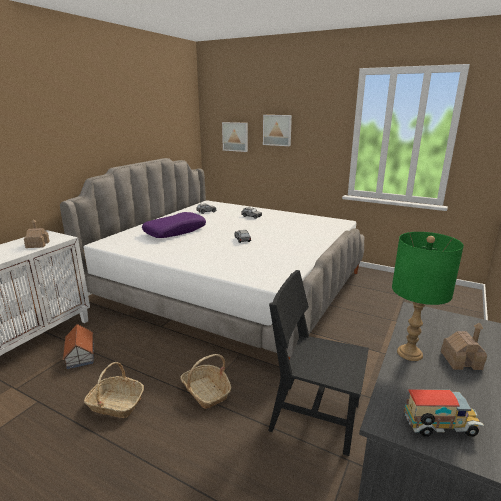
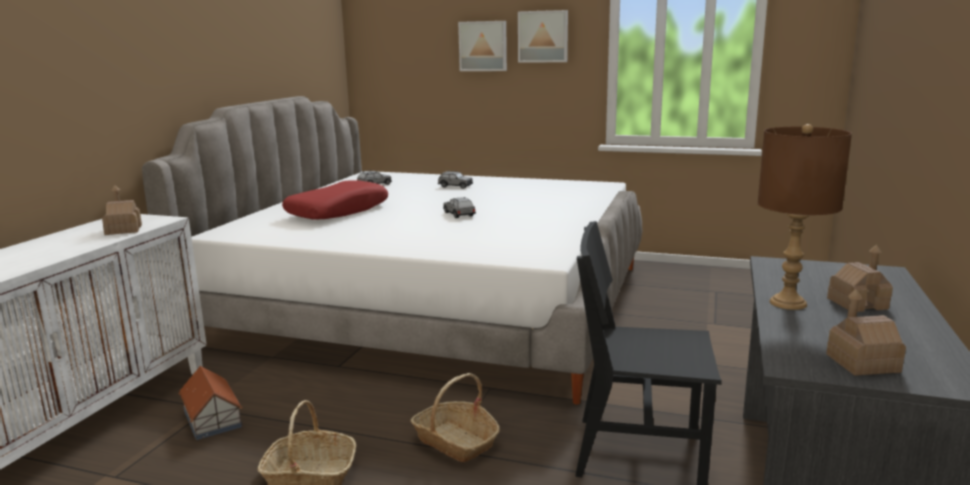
camera: 10 degrees left, 5 degrees down
purple pillow [142,212,206,238] -> red pillow [282,180,388,220]
picture [222,122,248,152] -> picture moved to [518,10,568,63]
green table lamp [392,232,464,361] -> brown table lamp [757,124,852,310]
toy truck [404,389,484,437] -> toy house [826,289,906,376]

